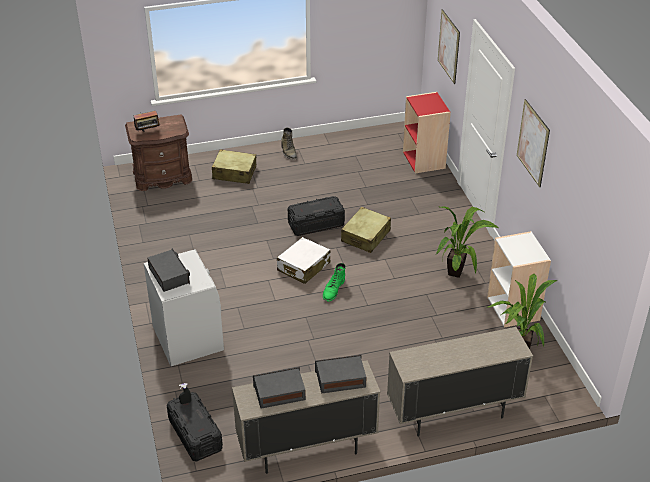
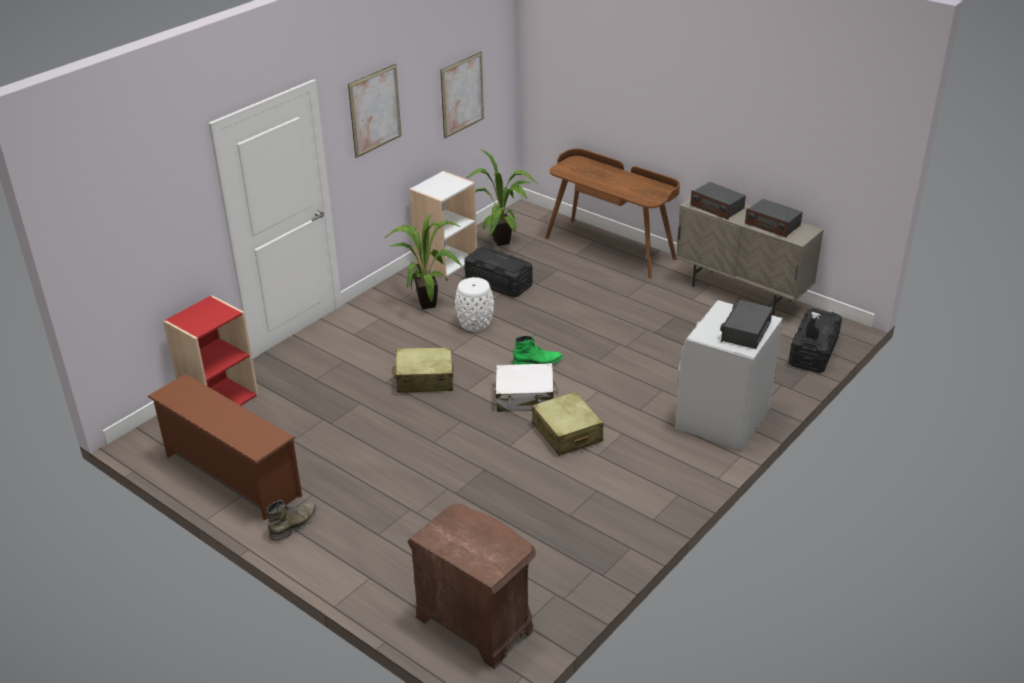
camera: 125 degrees left, 5 degrees down
radio [133,111,160,132] -> none
beige suitcase [212,149,256,184] -> beige suitcase moved to [532,392,604,456]
black storage box [288,196,345,236] -> black storage box moved to [464,247,533,297]
beige cabinet [387,327,533,437] -> brown desk [545,148,680,279]
picture [438,9,460,84] -> picture moved to [440,52,484,139]
none -> brown shoe rack [147,374,302,520]
none -> white stool [455,277,494,332]

